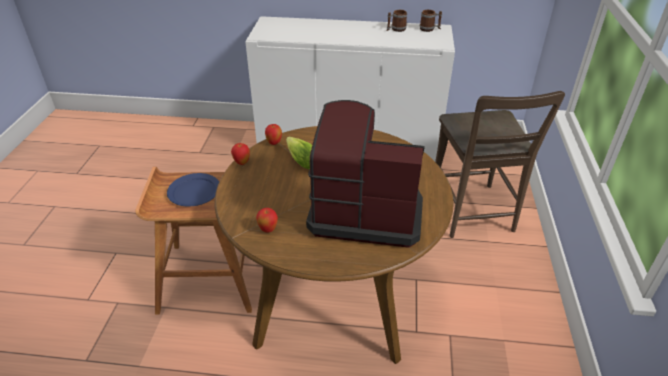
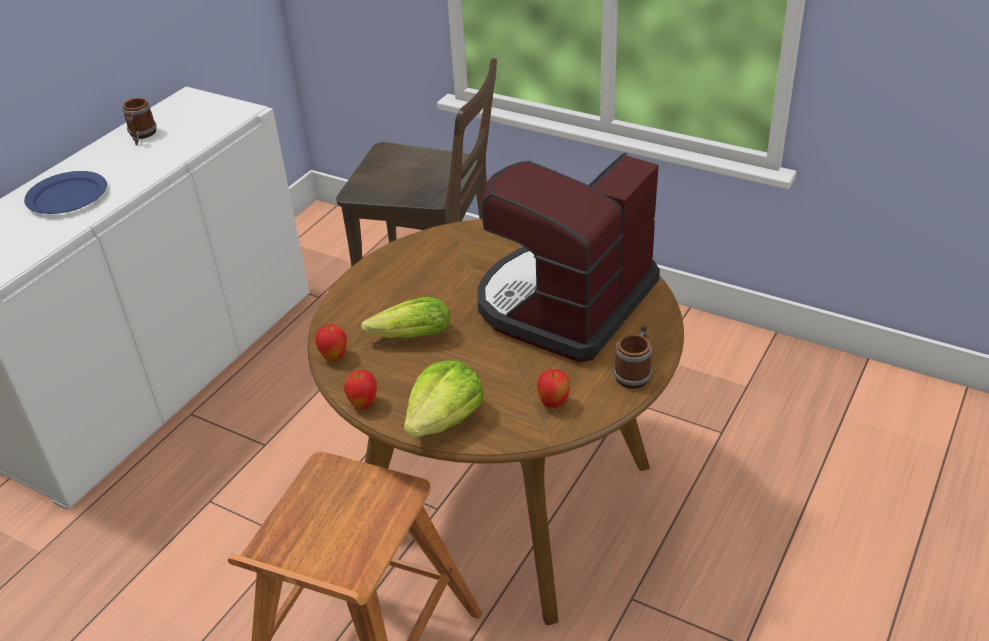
camera: 65 degrees left, 0 degrees up
blue plate [167,173,219,207] -> blue plate moved to [24,171,107,214]
mug [420,10,442,32] -> mug moved to [613,324,652,389]
none -> lettuce [404,360,483,438]

